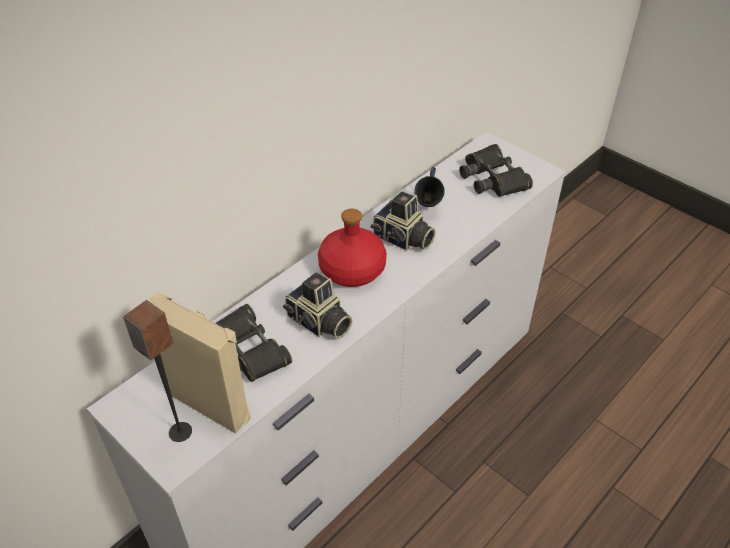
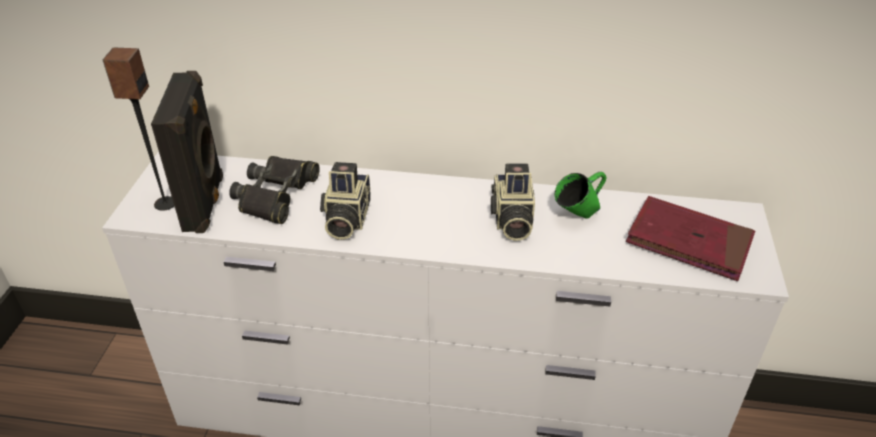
camera: 55 degrees right, 5 degrees down
beige speaker [149,293,251,434] -> black speaker [151,71,223,233]
red bottle [318,209,387,287] -> none
blue mug [414,167,445,207] -> green mug [555,172,606,219]
black binoculars [459,144,533,197] -> red book [626,196,755,281]

